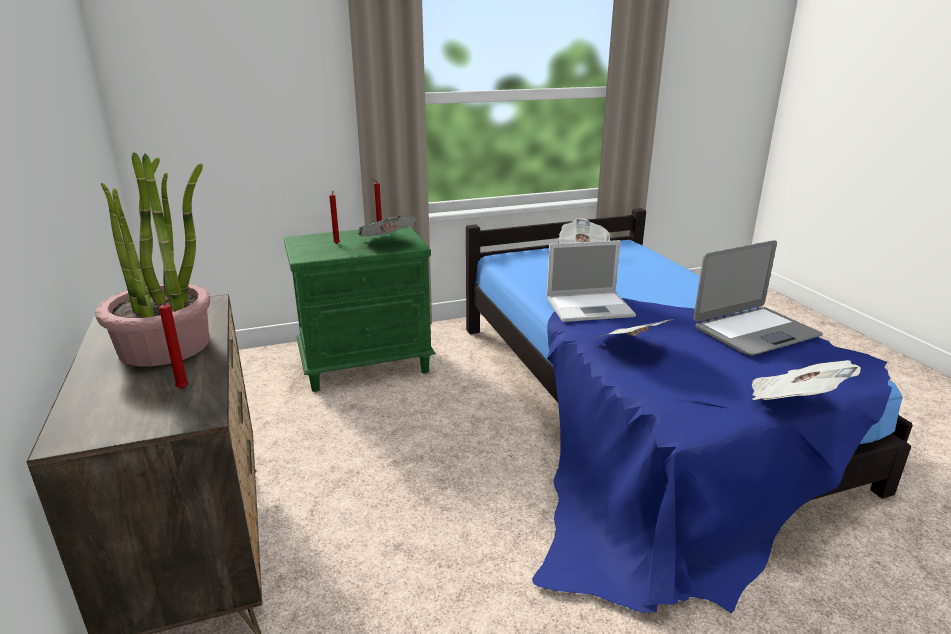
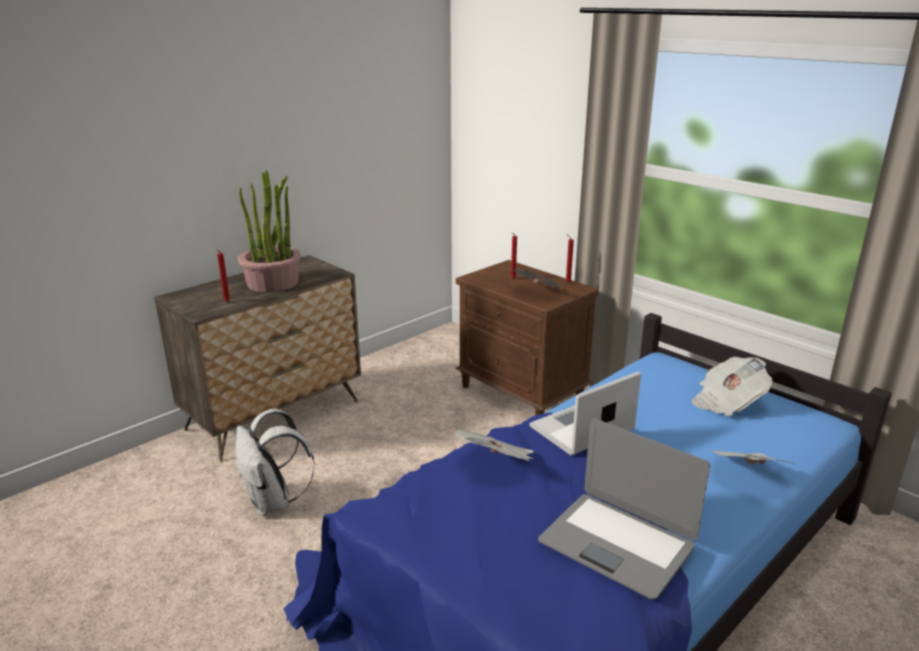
camera: 65 degrees right, 0 degrees up
green nightstand [284,226,436,392] -> brown nightstand [455,260,599,415]
laptop [547,240,636,322] -> laptop turned 90 degrees clockwise [529,371,641,456]
newspaper [752,360,861,400] -> newspaper moved to [711,450,793,464]
none -> white backpack [235,409,315,516]

